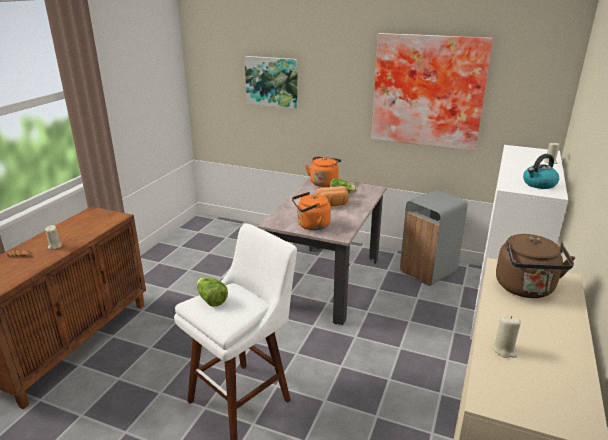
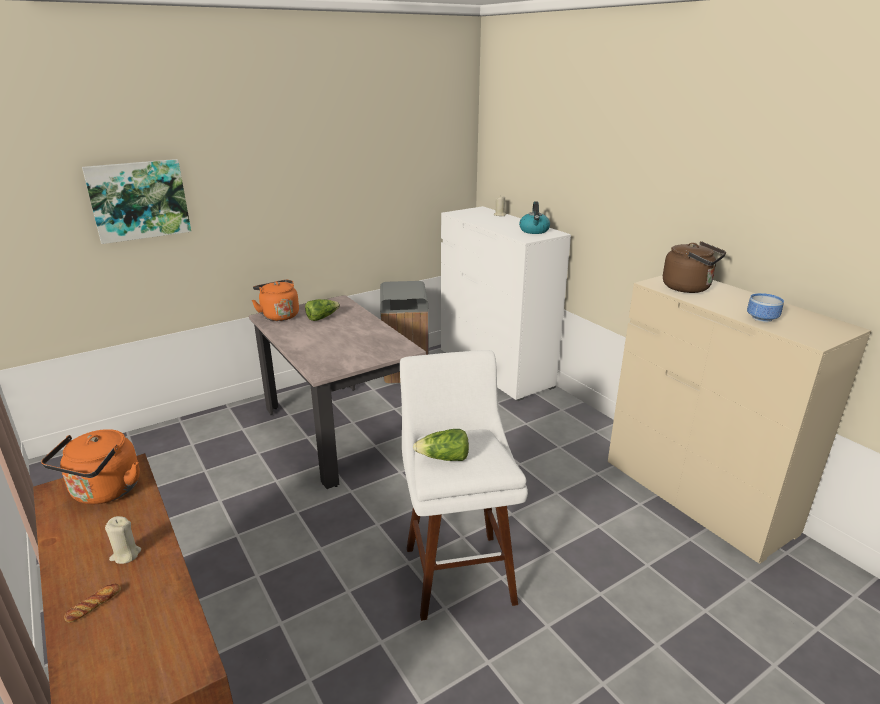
camera: 55 degrees left, 0 degrees up
orange kettle [292,192,331,230] -> orange kettle moved to [41,429,140,504]
bread [316,186,349,206] -> none
picture [371,33,493,151] -> none
beige candle [492,315,521,358] -> bowl [747,293,784,322]

